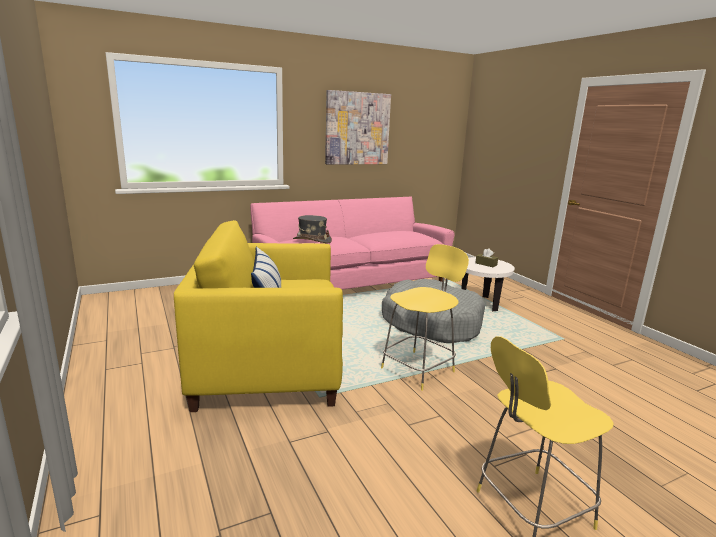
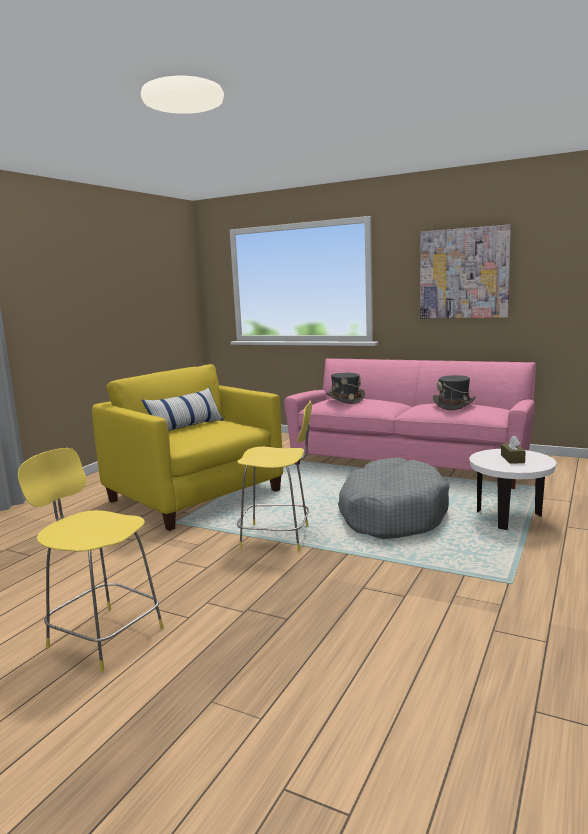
camera: 55 degrees right, 5 degrees down
none -> grey hat [433,375,476,410]

